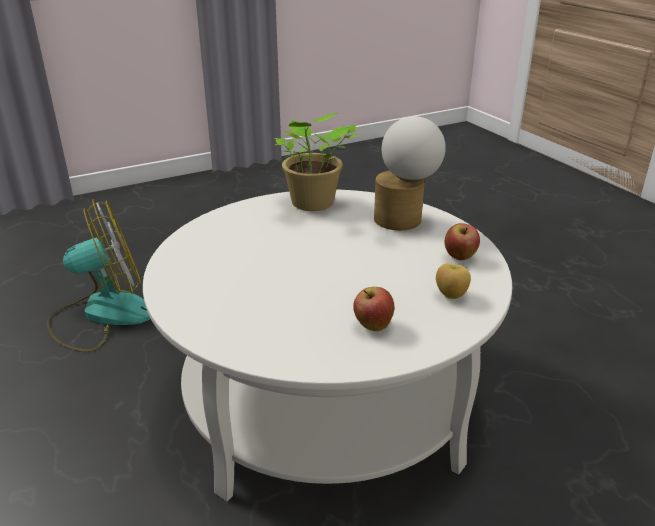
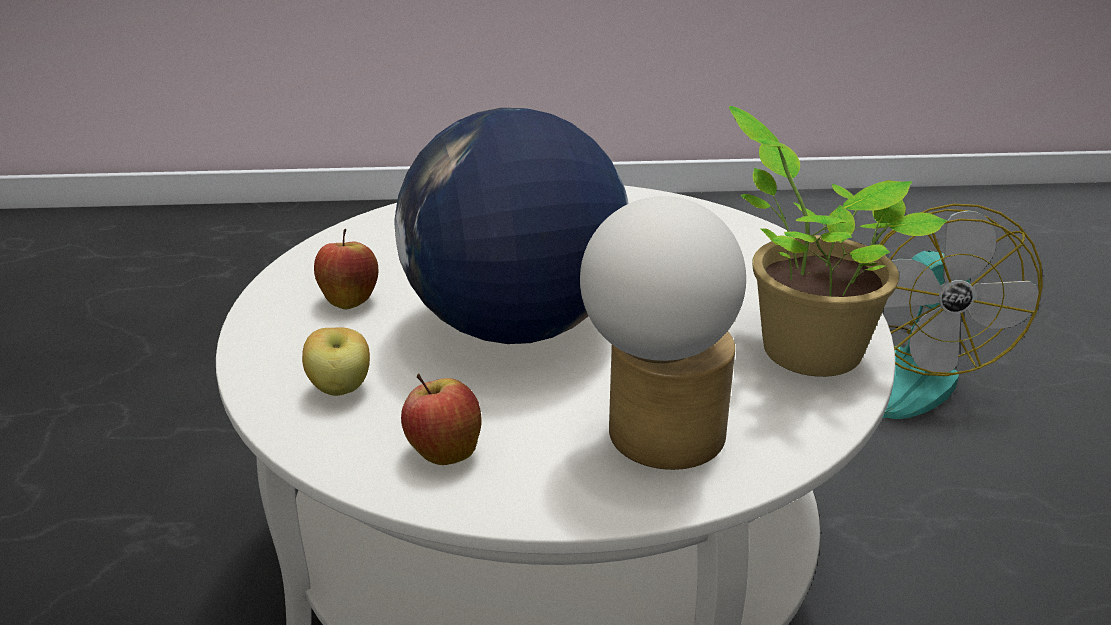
camera: 115 degrees right, 0 degrees up
none -> globe [394,108,629,344]

